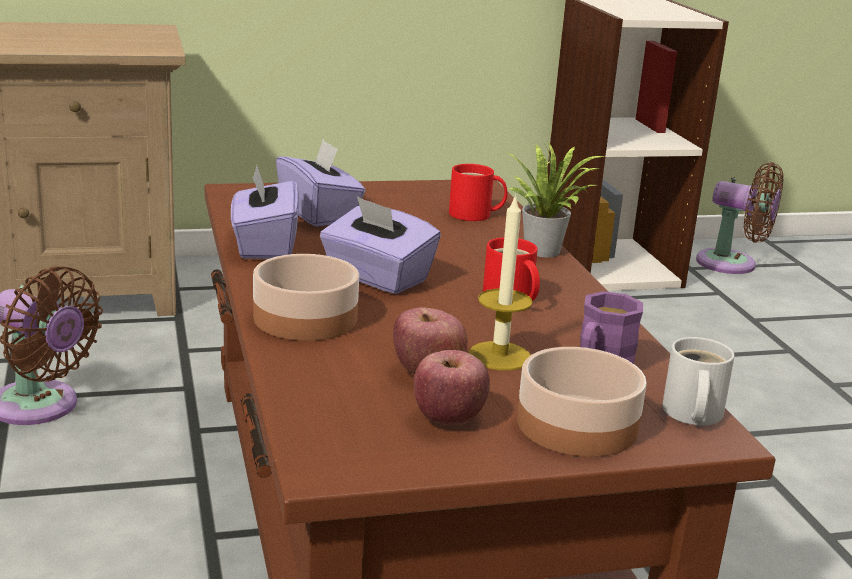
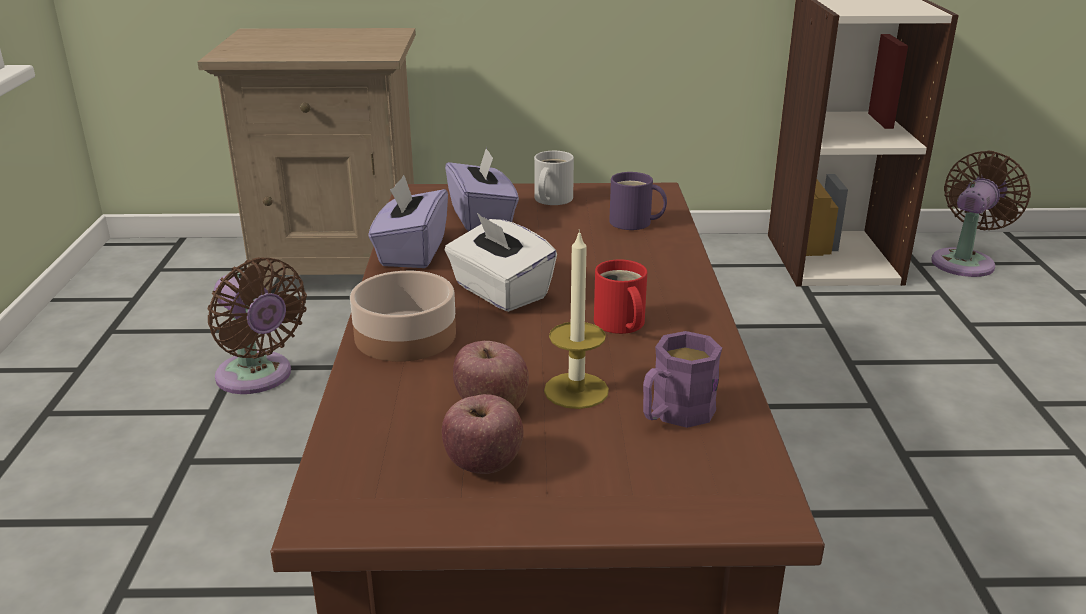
camera: 15 degrees right, 5 degrees up
purple tissue box [320,196,441,294] -> white tissue box [445,213,557,312]
red mug [449,164,508,221] -> purple mug [609,172,667,230]
potted plant [504,142,604,257] -> none
bowl [517,347,647,457] -> none
white mug [662,337,735,426] -> white mug moved to [534,151,574,205]
brown fan [696,162,784,274] -> brown fan turned 90 degrees counterclockwise [931,150,1031,277]

